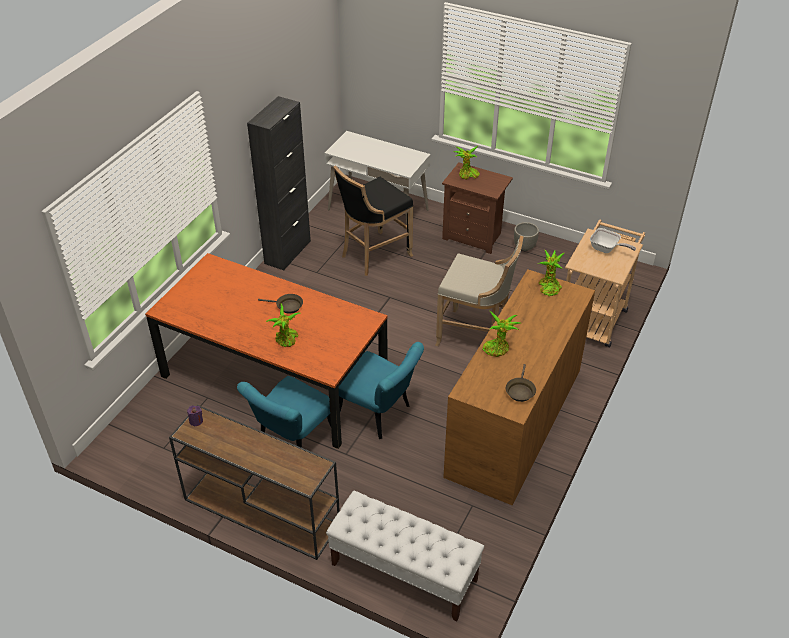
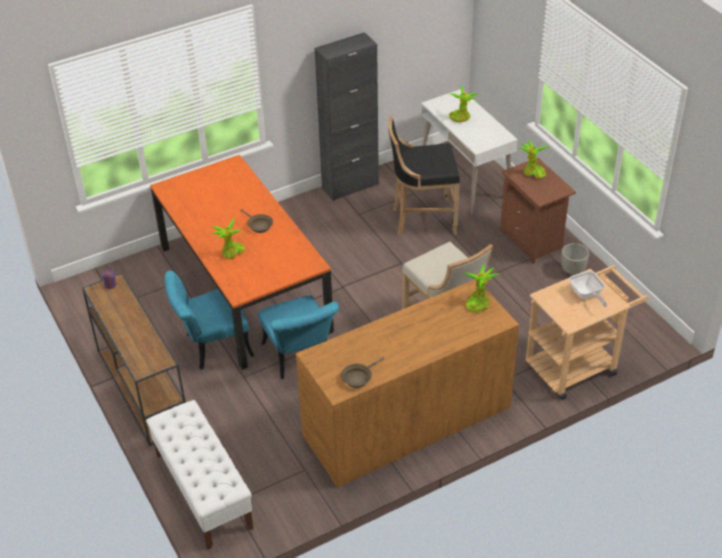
camera: 35 degrees right, 0 degrees up
potted plant [482,311,521,357] -> potted plant moved to [449,84,478,122]

